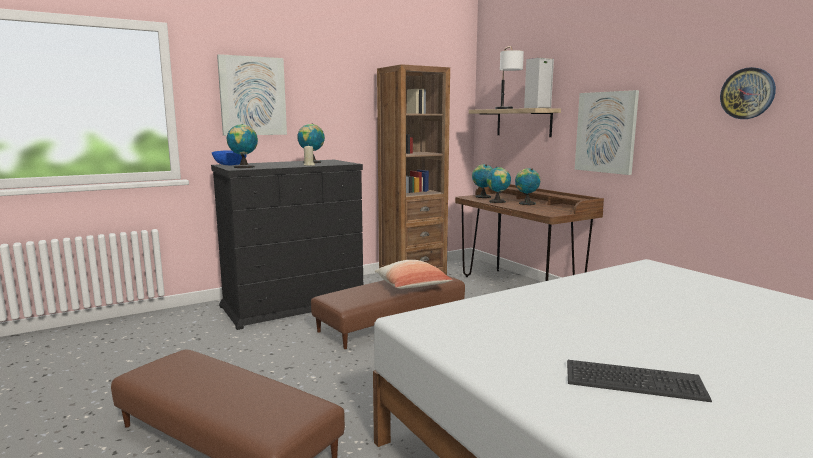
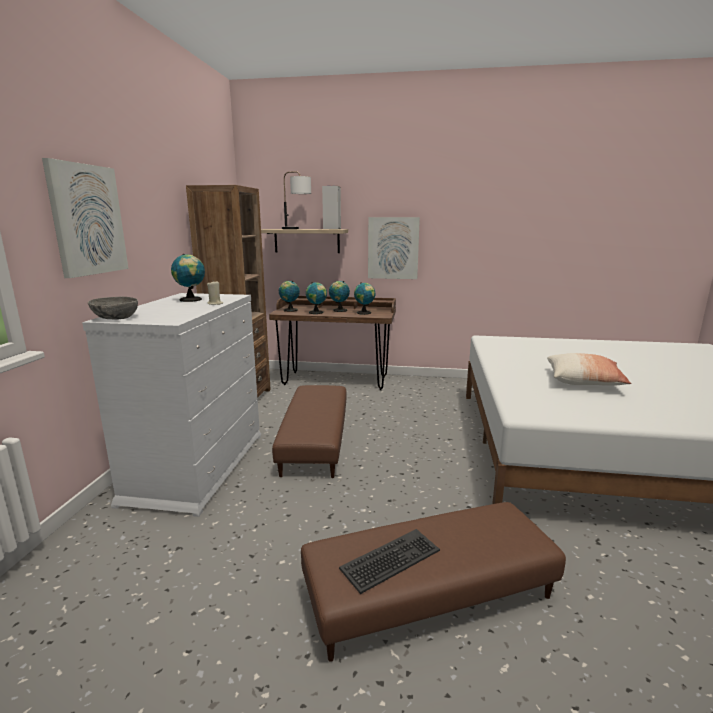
camera: 50 degrees left, 5 degrees up
black dresser [211,160,363,330] -> white dresser [82,293,261,517]
blue bowl [212,150,247,165] -> grey bowl [88,297,138,320]
globe [227,124,258,168] -> globe moved to [354,282,375,315]
pillow [375,260,452,289] -> pillow moved to [547,353,631,385]
keyboard [567,360,712,402] -> keyboard moved to [339,529,440,594]
wall clock [720,67,776,119] -> none

